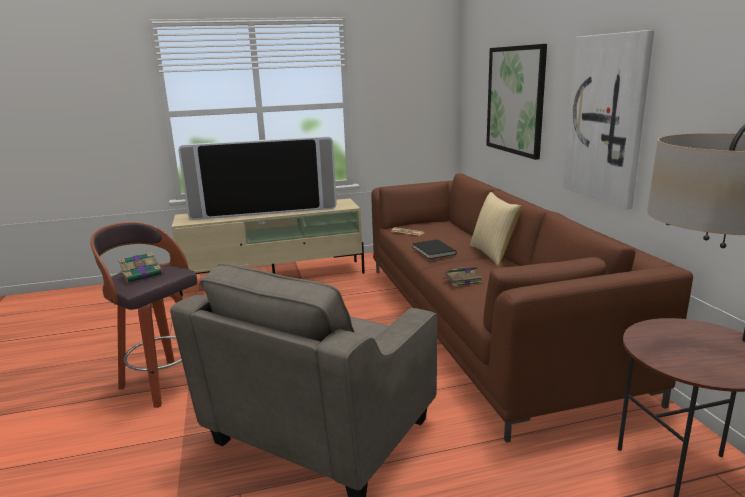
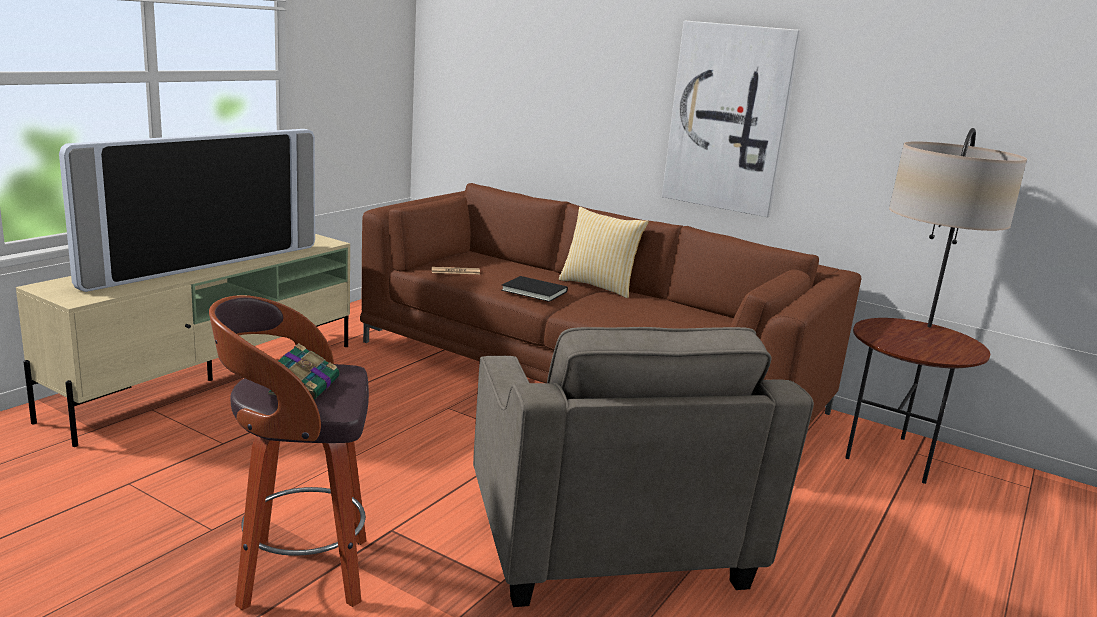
camera: 45 degrees left, 0 degrees up
book [441,266,482,286] -> none
picture [486,44,547,160] -> none

